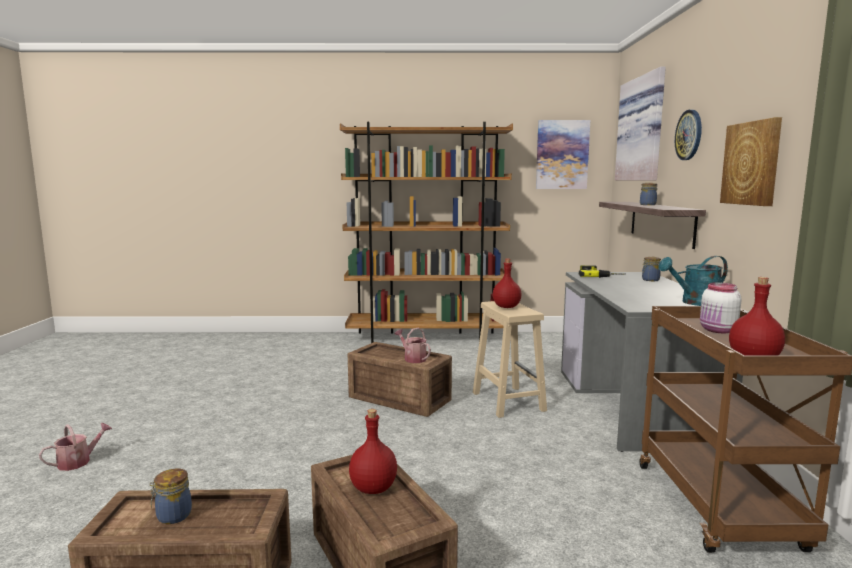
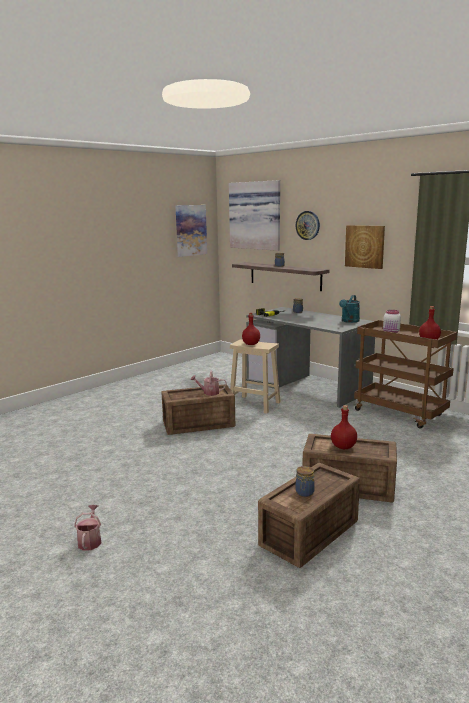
camera: 45 degrees left, 5 degrees up
brown bookcase [340,122,513,343] -> none

